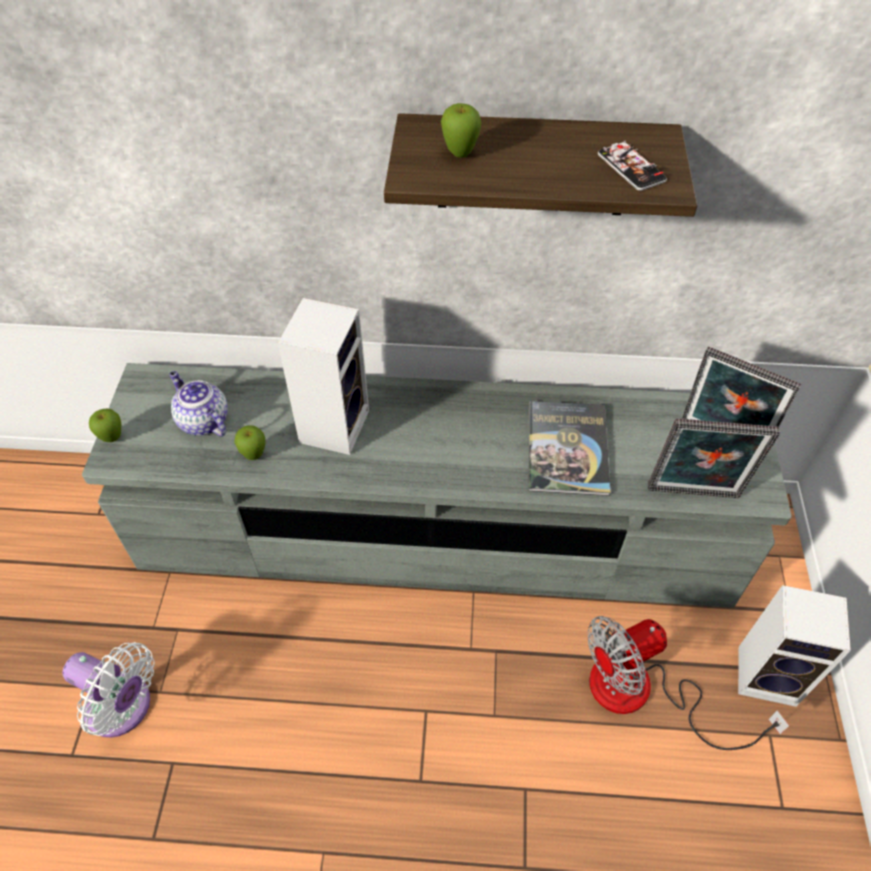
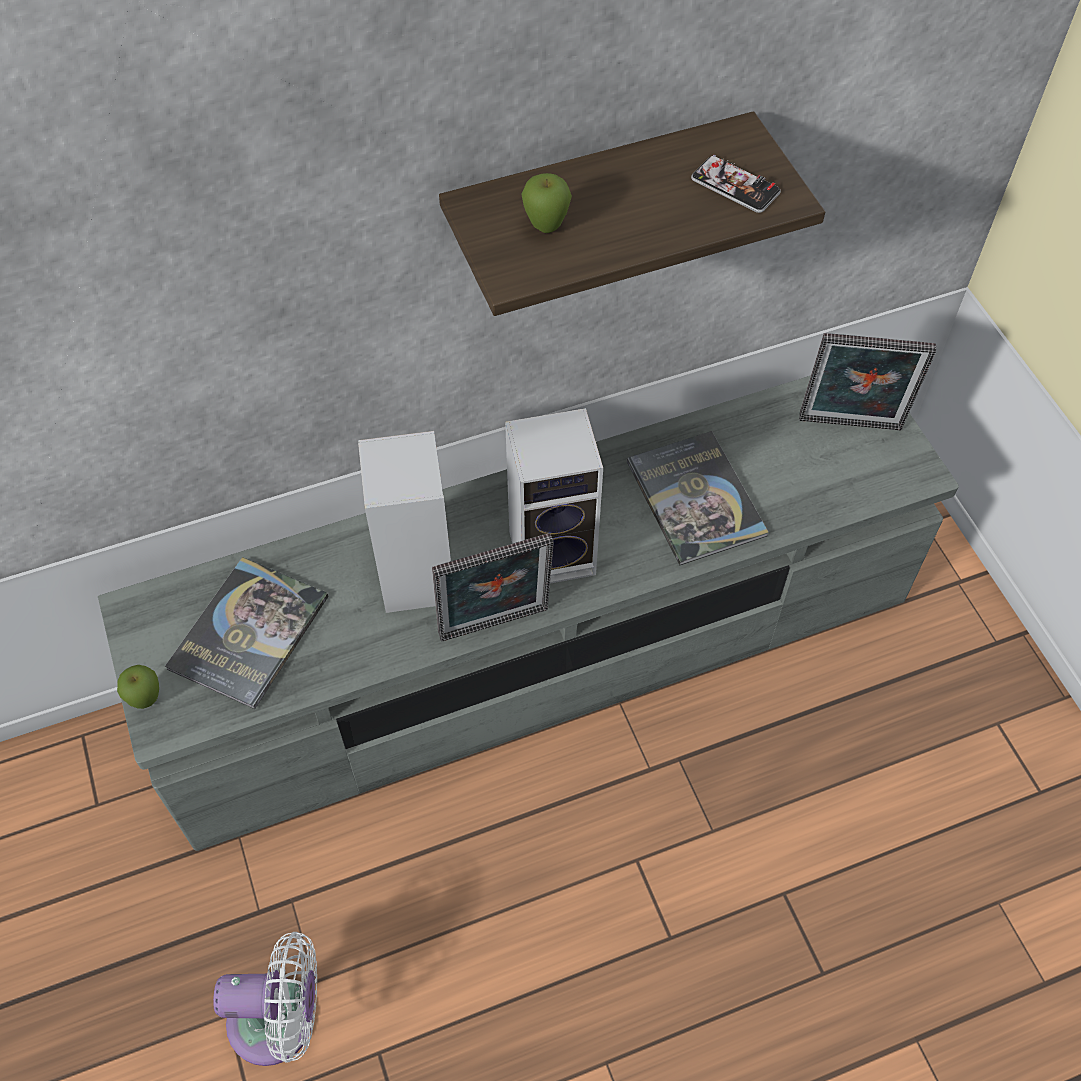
camera: 25 degrees left, 5 degrees up
teapot [169,371,228,437] -> book [165,557,329,709]
apple [234,425,266,460] -> none
fan [587,616,789,750] -> none
picture frame [648,419,780,498] -> picture frame moved to [432,533,554,642]
speaker [738,585,851,707] -> speaker moved to [505,408,603,583]

